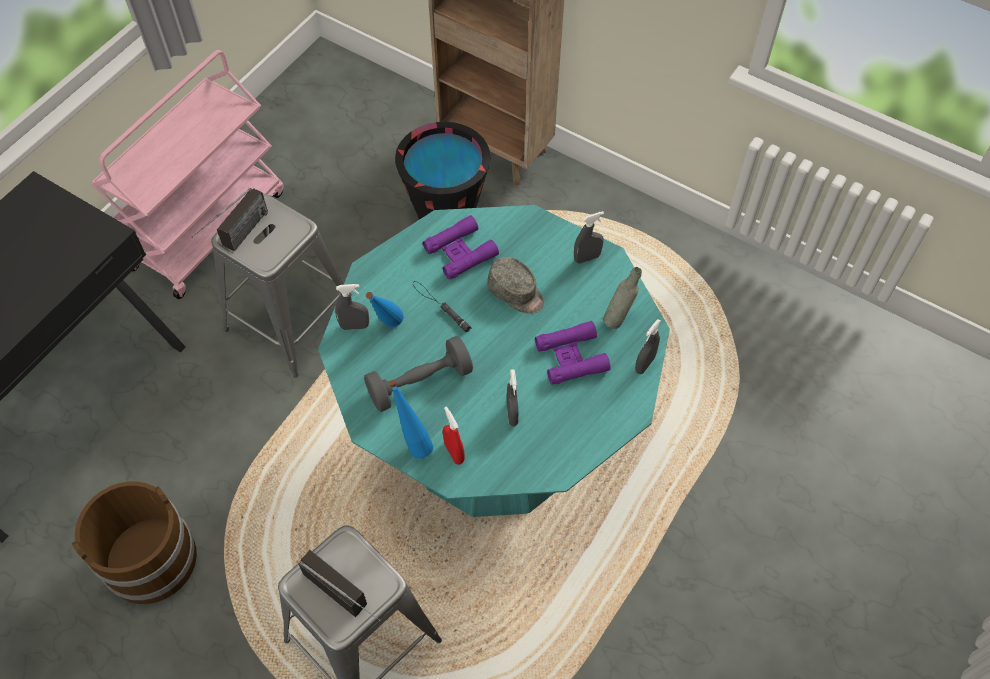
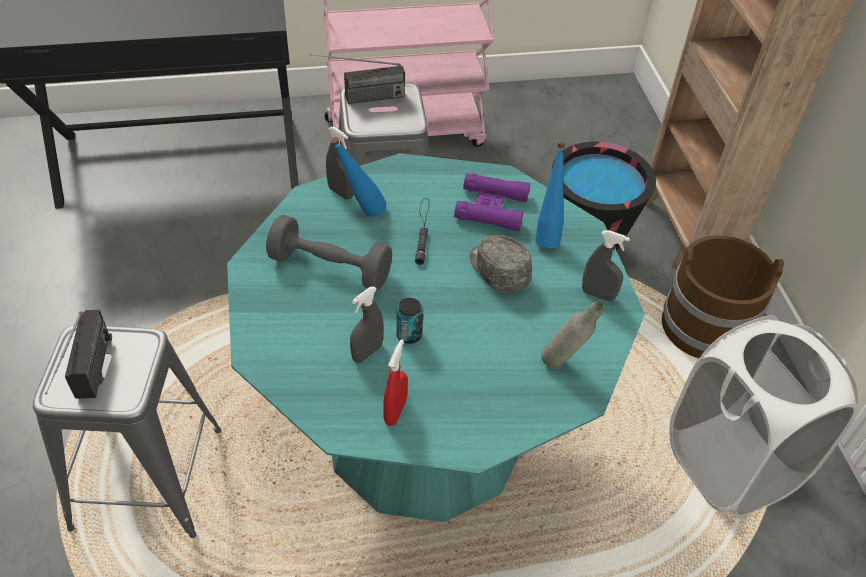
camera: 45 degrees right, 10 degrees down
brown bucket [72,481,197,604] -> brown bucket moved to [662,235,784,358]
blue bottle [389,380,433,459] -> blue bottle moved to [535,142,566,248]
red spray bottle [443,407,464,465] -> red spray bottle moved to [383,339,408,426]
grey cap [487,257,544,314] -> grey cap turned 150 degrees clockwise [470,235,532,292]
purple binoculars [535,321,611,385] -> none
grey spray bottle [635,319,661,374] -> none
none -> can [396,298,423,344]
none -> white laundry basket [669,315,858,518]

